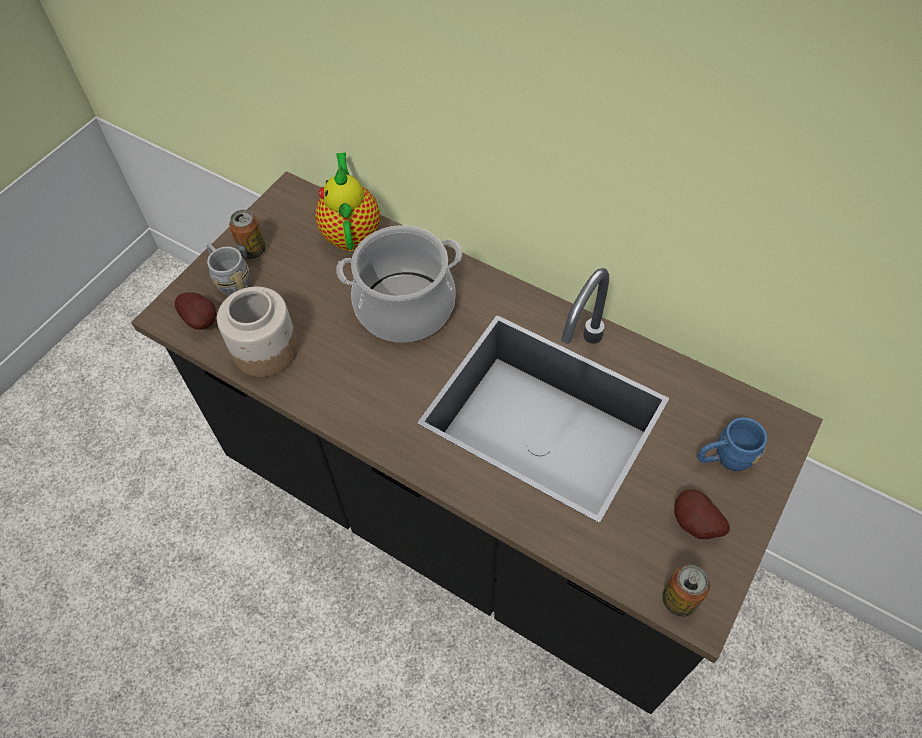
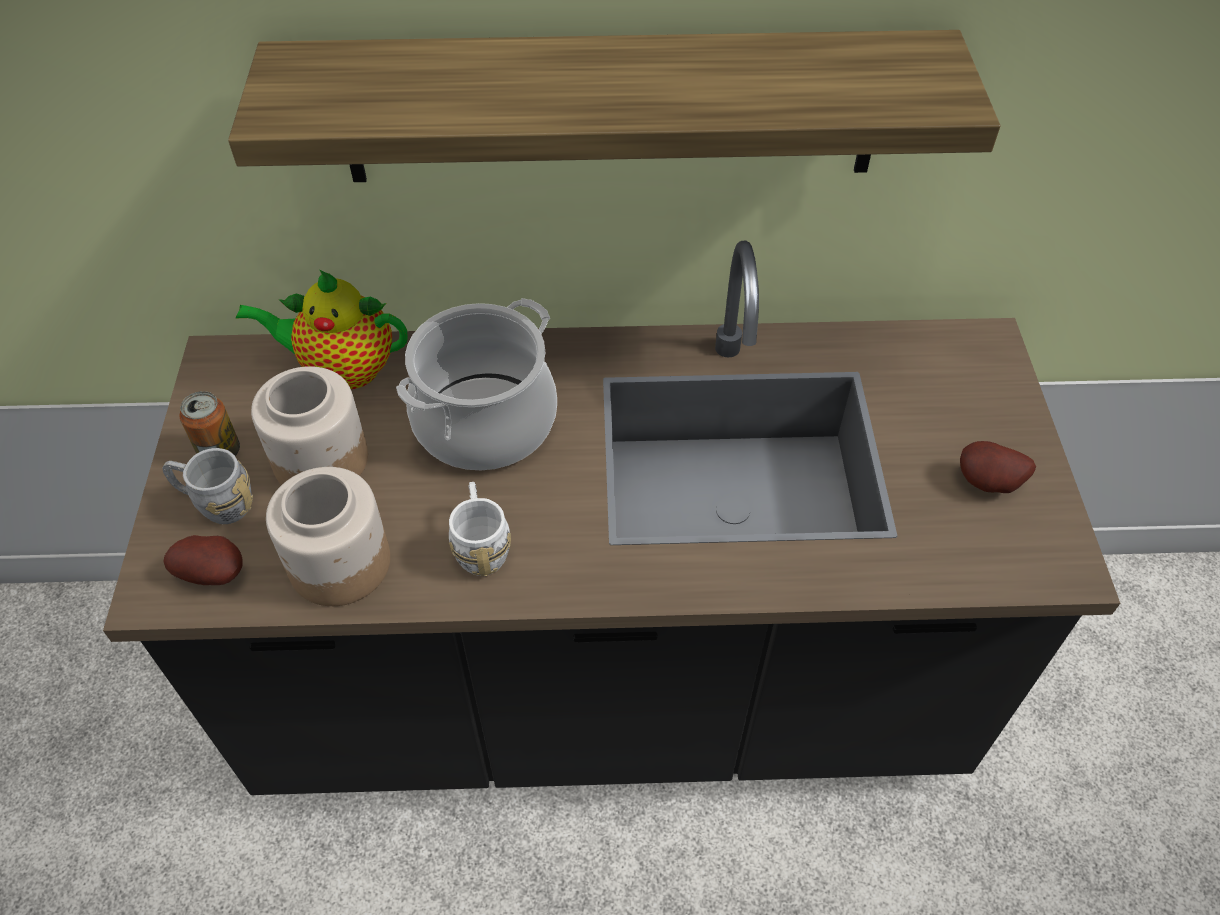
camera: 35 degrees left, 5 degrees down
teapot [315,153,380,251] -> teapot turned 45 degrees counterclockwise [236,270,408,389]
can [662,565,710,617] -> none
blue mug [697,417,767,471] -> none
none -> shelf [228,30,1000,182]
none -> jar [251,366,368,485]
none -> white mug [449,482,511,576]

